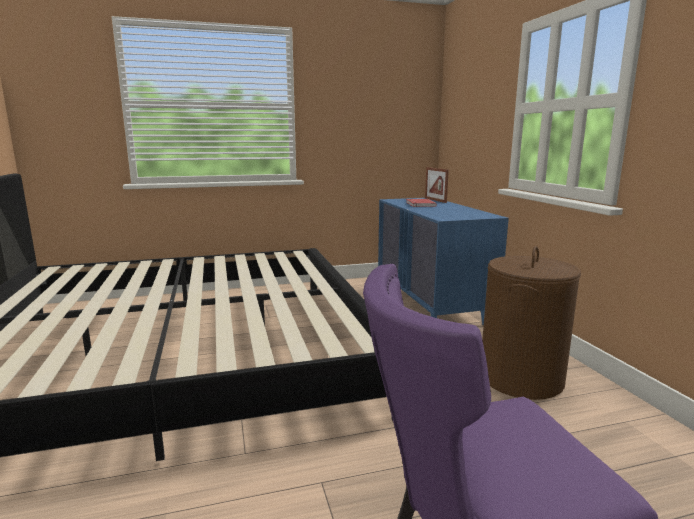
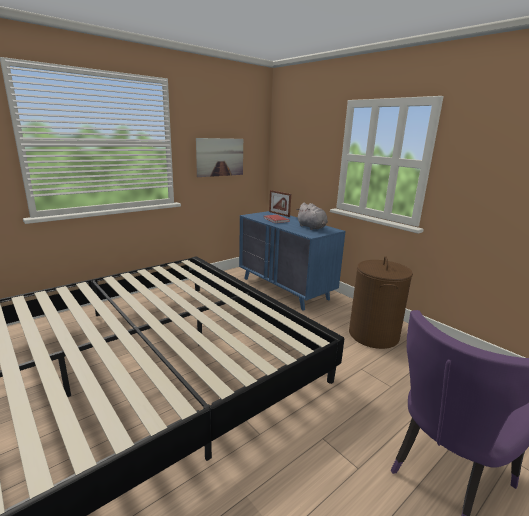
camera: 25 degrees left, 5 degrees up
none -> picture [196,138,243,177]
none -> grey plush toy [296,203,328,230]

